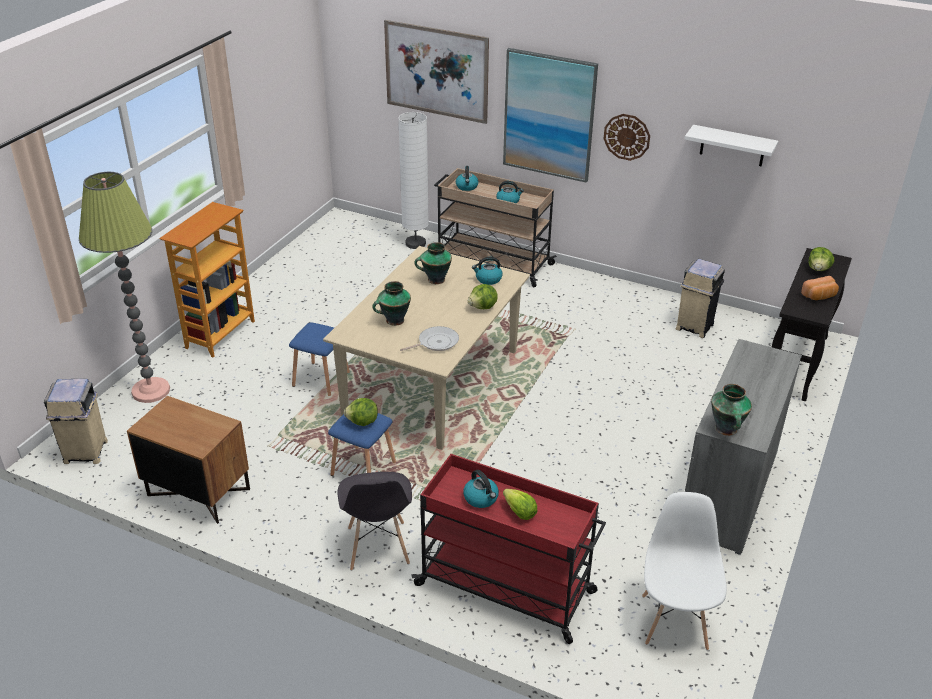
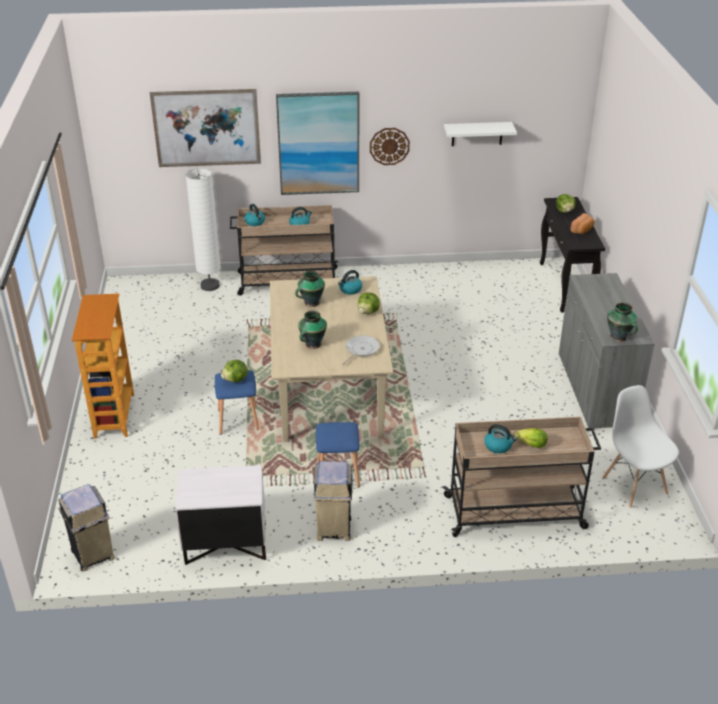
camera: 30 degrees left, 0 degrees up
floor lamp [79,172,170,403] -> none
brown nightstand [127,396,250,524] -> white nightstand [175,465,266,565]
grey chair [337,472,412,571] -> none
lettuce [344,398,378,426] -> lettuce moved to [221,360,248,382]
red cart [412,454,606,644] -> beige cart [443,417,601,537]
beige trash can [676,259,725,338] -> beige trash can moved to [313,461,353,541]

